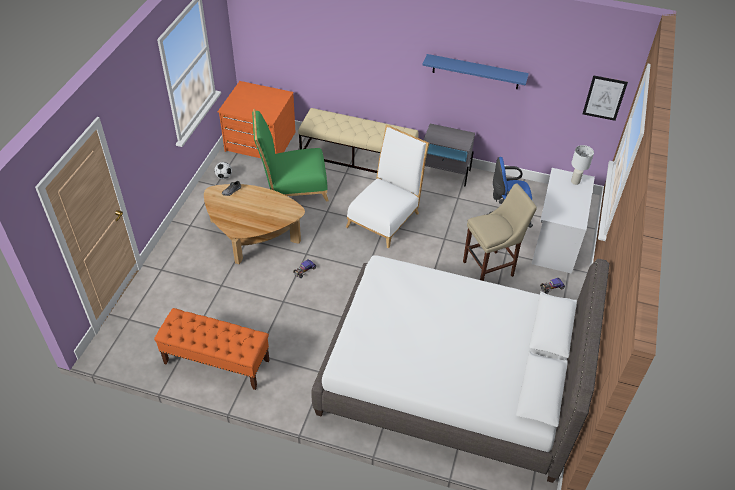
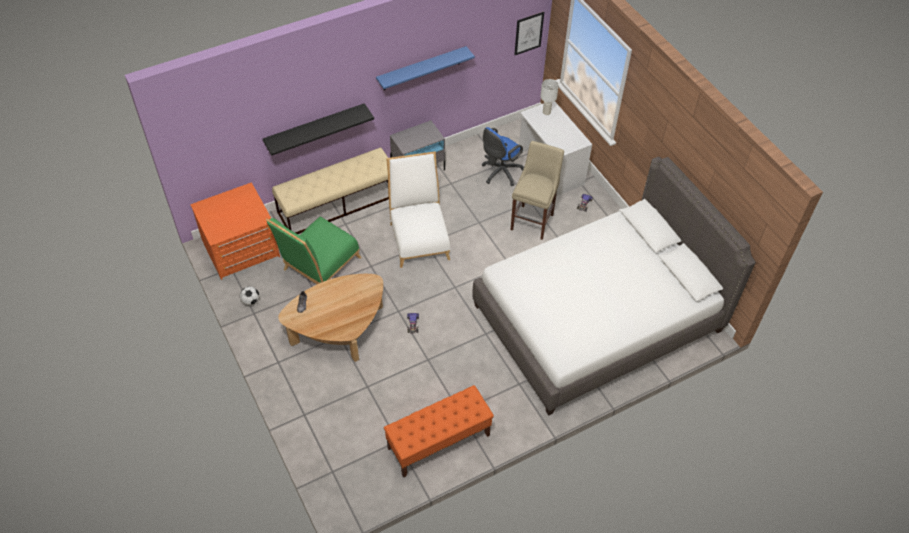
camera: 45 degrees left, 5 degrees up
none -> black shelf [263,103,374,156]

